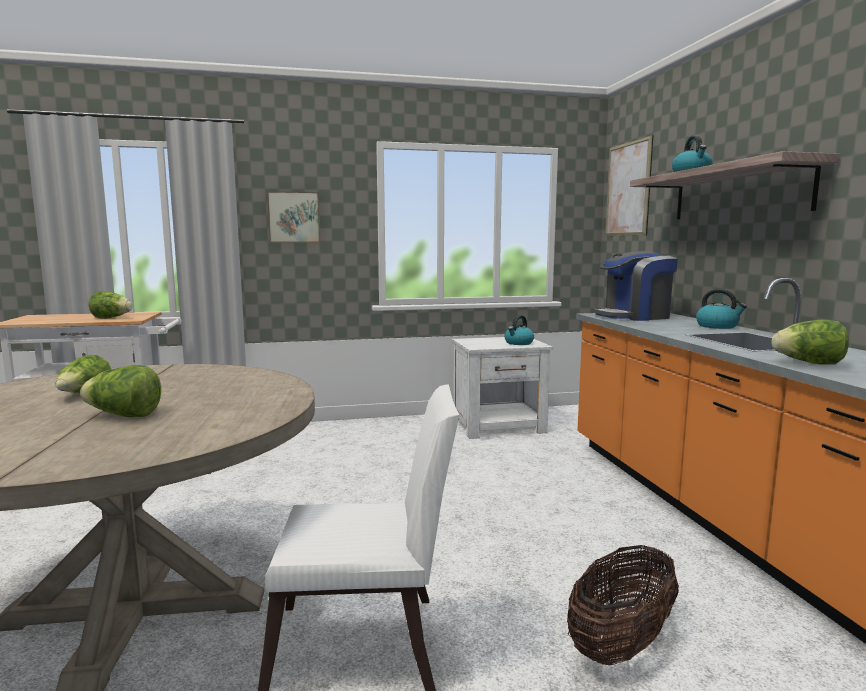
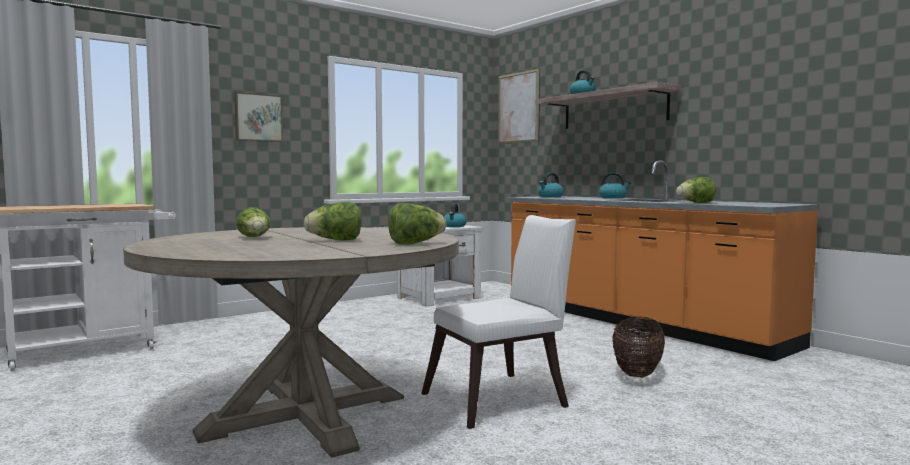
camera: 25 degrees left, 5 degrees down
lettuce [89,291,133,319] -> lettuce moved to [388,203,447,245]
coffee machine [593,251,678,321] -> kettle [538,173,564,198]

